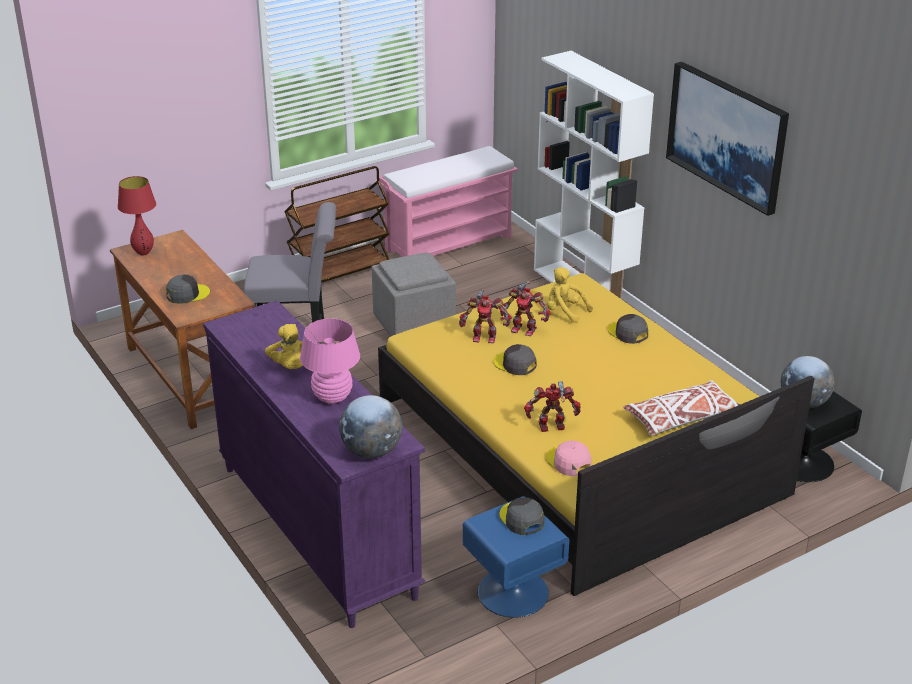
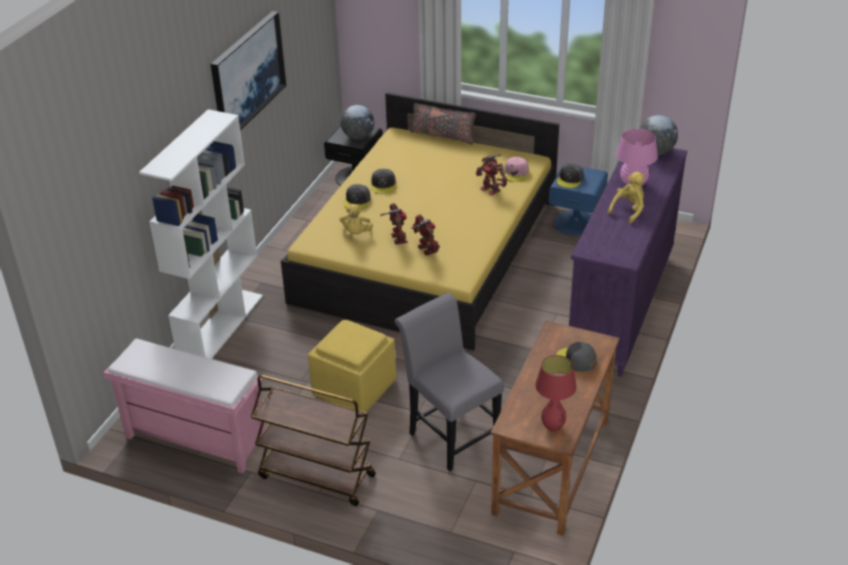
camera: 125 degrees left, 5 degrees up
grey ottoman [371,252,456,337] -> yellow ottoman [308,320,396,412]
grey cap [493,344,537,375] -> grey cap moved to [371,169,396,194]
white pillow [623,381,740,436] -> none

